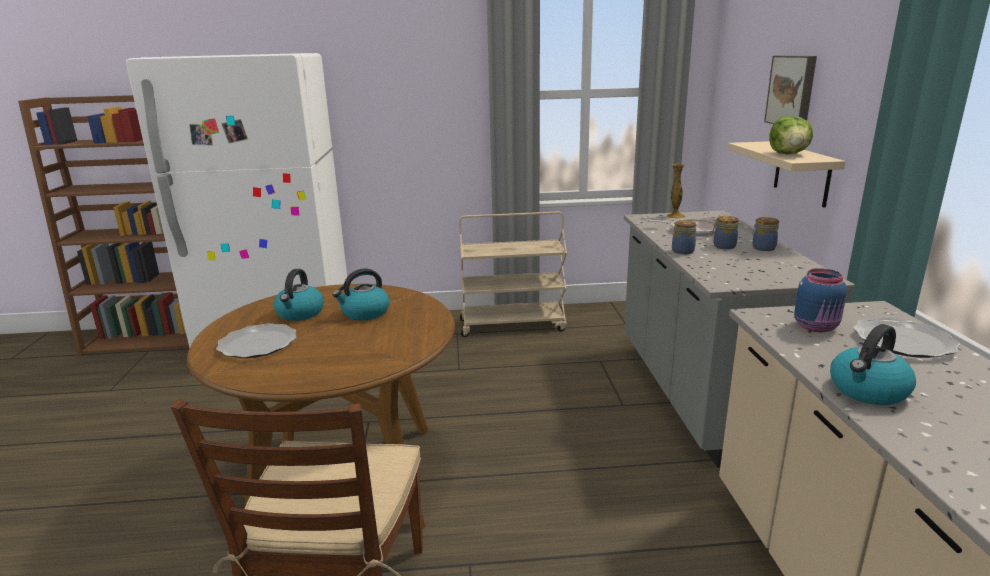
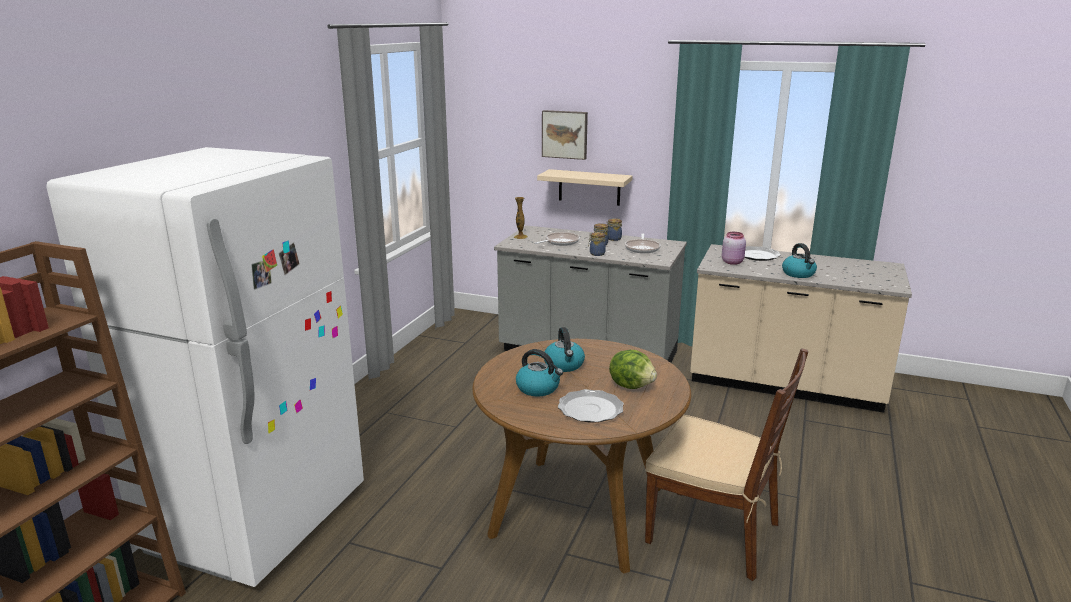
camera: 65 degrees left, 0 degrees up
beige cart [459,211,567,337] -> none
lettuce [770,116,813,154] -> lettuce moved to [609,350,657,389]
blue jar [794,268,847,332] -> pink jar [722,232,746,265]
none -> frying pan [625,234,661,253]

